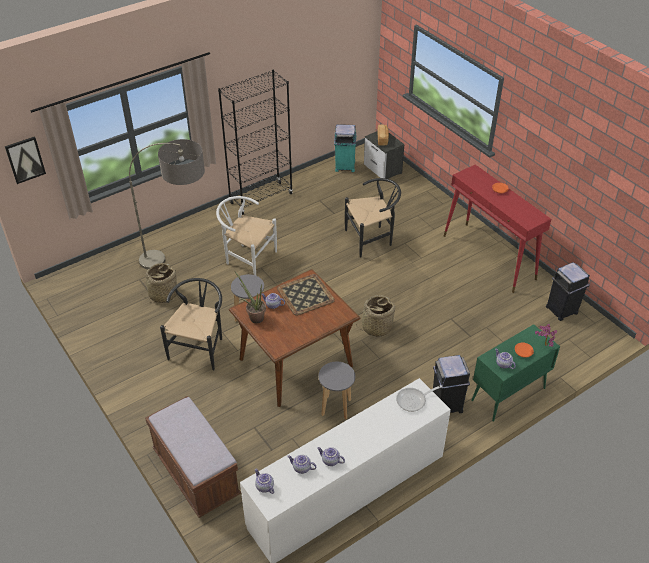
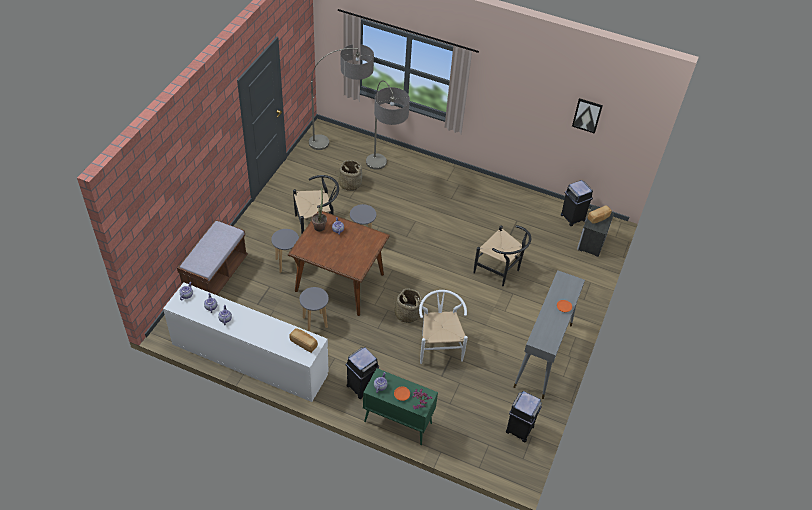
camera: 55 degrees right, 5 degrees up
picture [5,136,46,184] -> picture moved to [572,98,603,134]
white chair [216,196,277,275] -> white chair moved to [419,290,468,364]
black bookcase [218,70,293,215] -> none
tray [277,274,335,316] -> none
turquoise trash can [334,124,357,172] -> black trash can [561,180,593,226]
frying pan [396,385,442,412] -> bread [289,328,318,353]
red console table [444,165,551,293] -> grey console table [513,270,585,399]
none -> grey stool [271,229,299,273]
none -> floor lamp [309,44,374,150]

